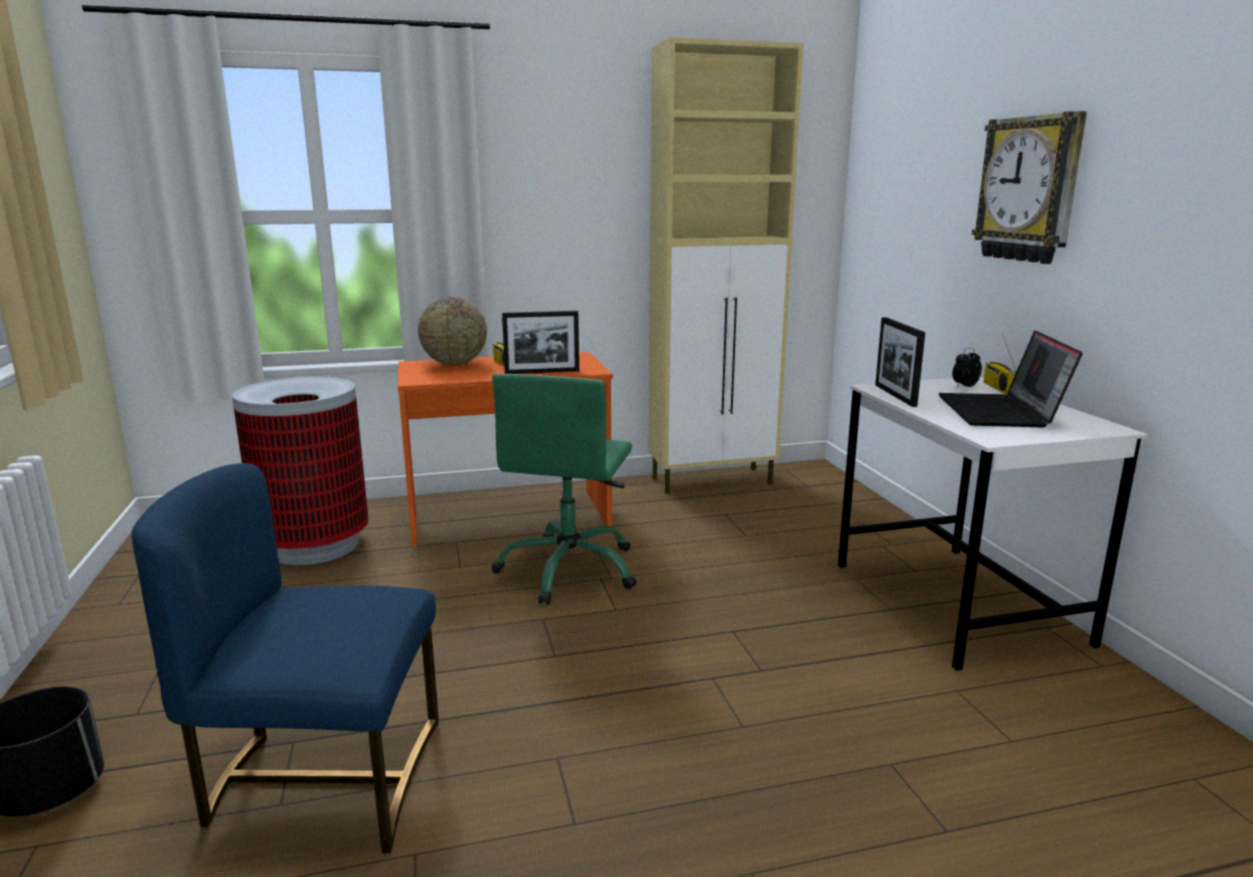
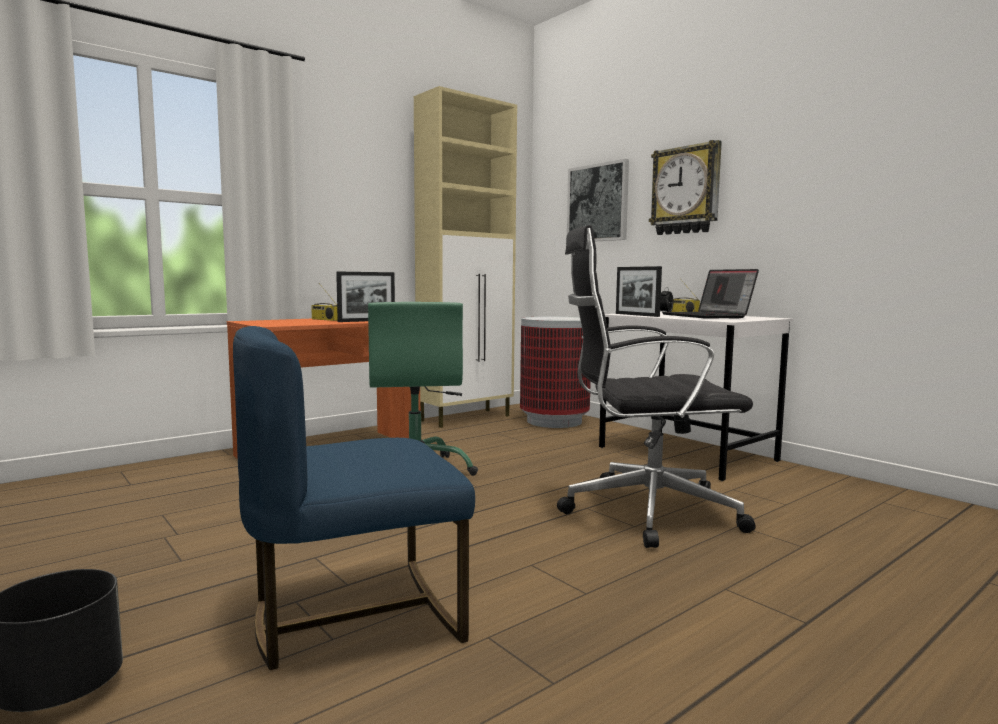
camera: 25 degrees left, 10 degrees down
trash can [232,377,368,565] -> trash can moved to [520,317,591,428]
globe [418,297,487,365] -> none
none -> black office chair [557,225,756,548]
none -> picture [567,159,629,242]

